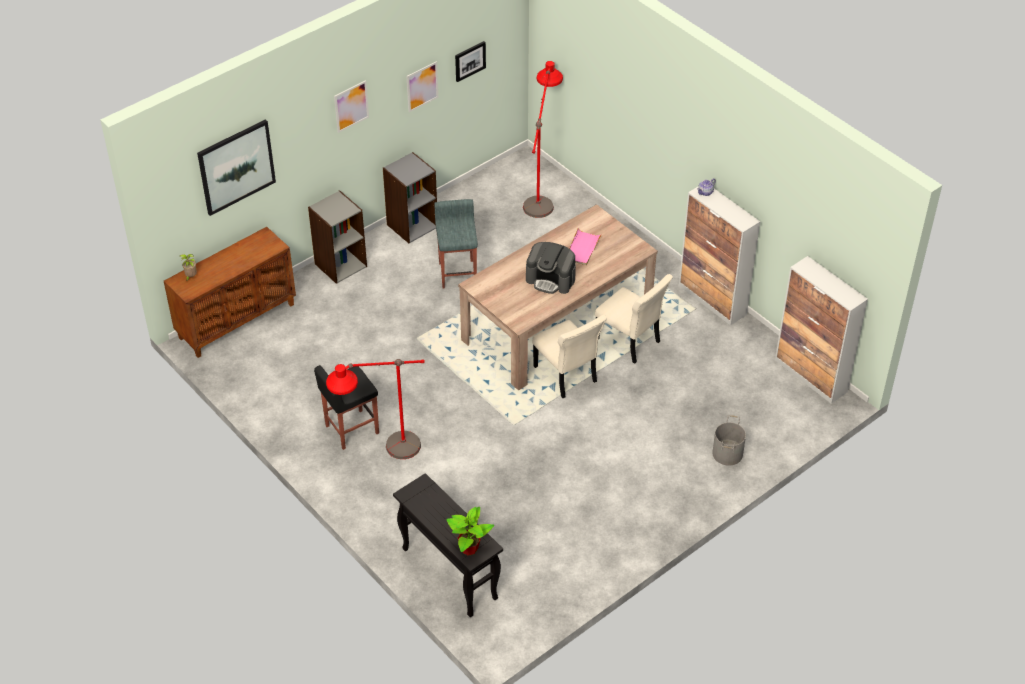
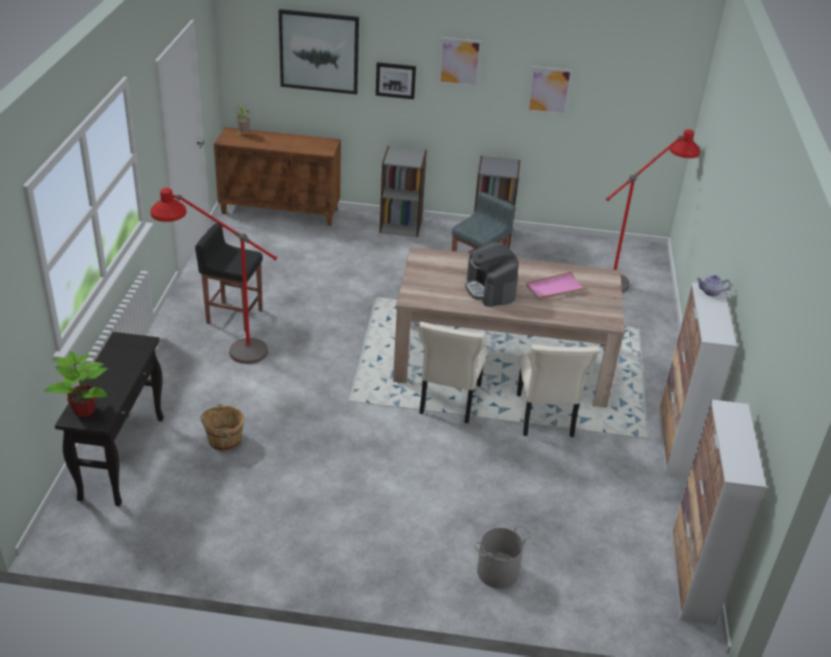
camera: 45 degrees right, 10 degrees down
picture [455,41,486,82] -> picture moved to [376,62,416,99]
none -> brown bucket [201,404,244,451]

